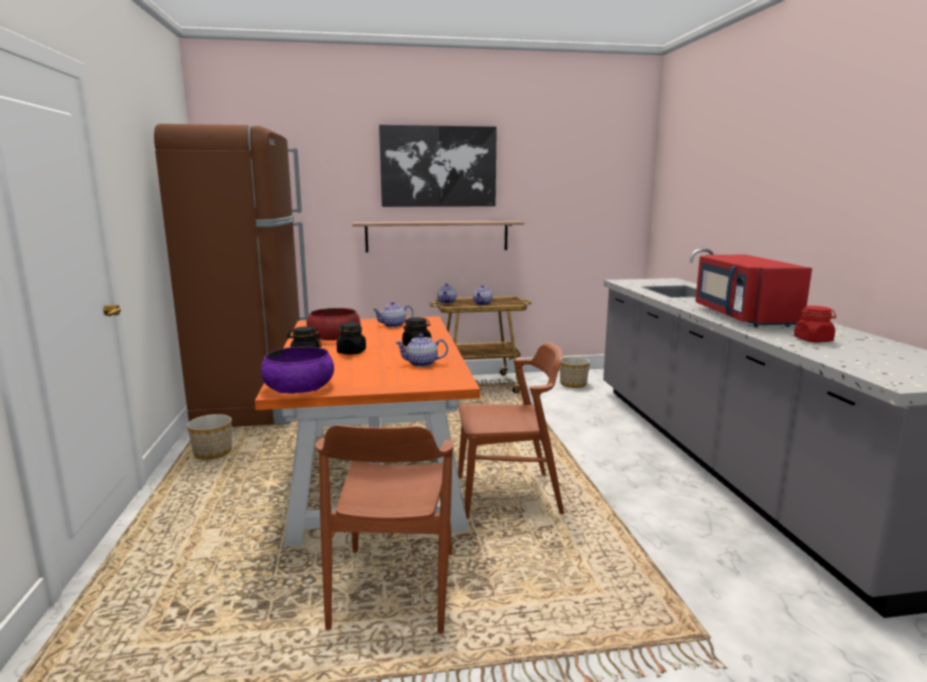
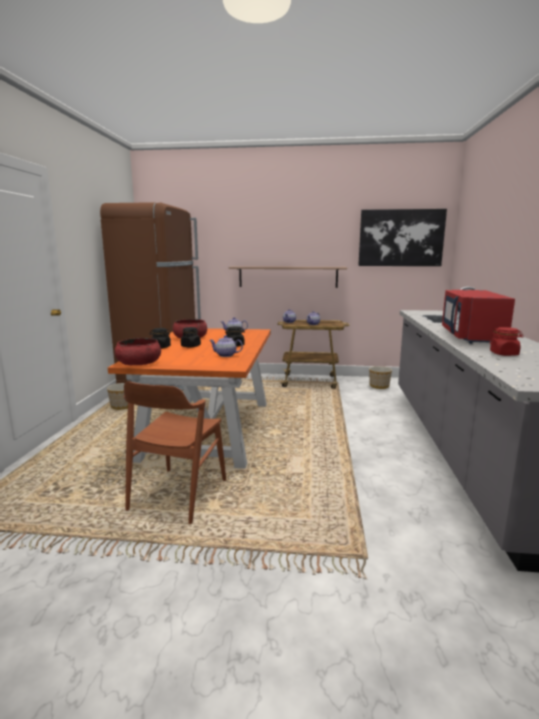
camera: 15 degrees right, 0 degrees up
purple bowl [261,346,334,394] -> red bowl [115,338,161,366]
picture [379,125,497,207] -> picture moved to [358,209,447,266]
brown chair [458,342,564,519] -> none

